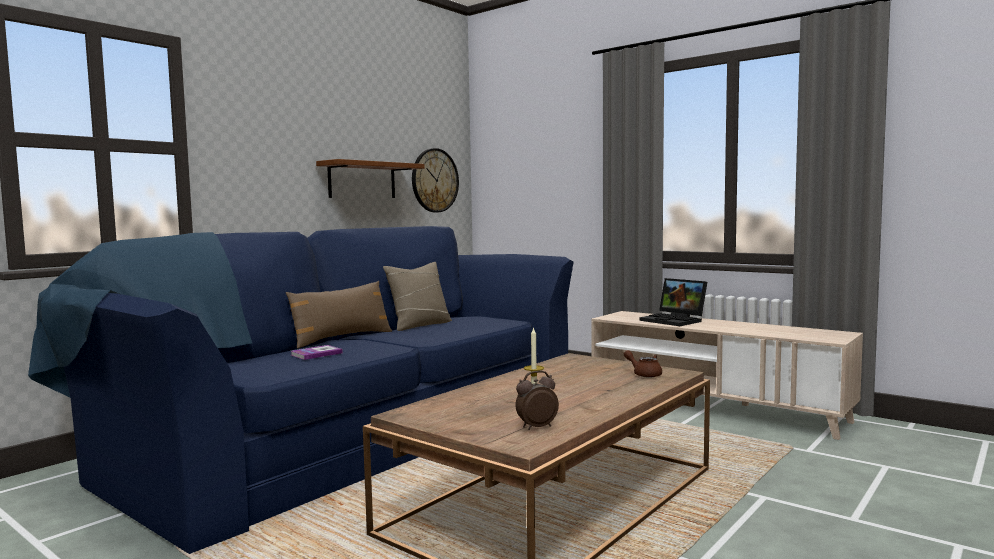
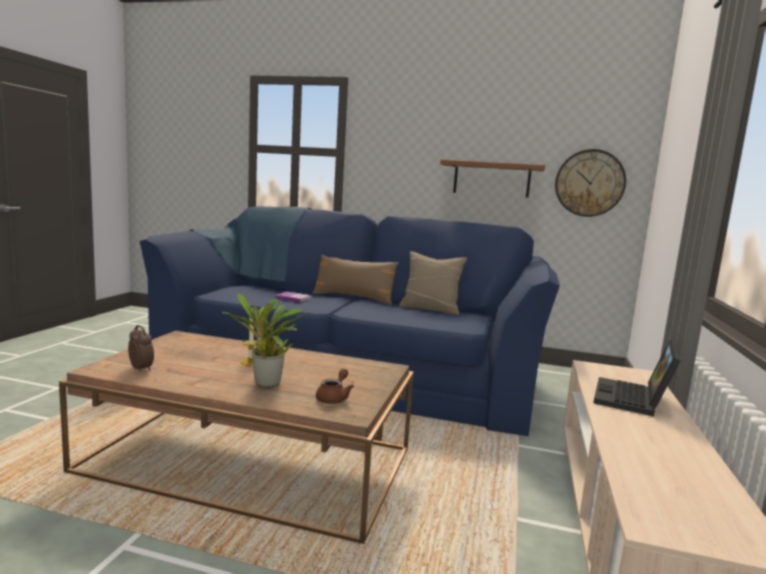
camera: 65 degrees right, 5 degrees up
none -> potted plant [222,294,310,388]

